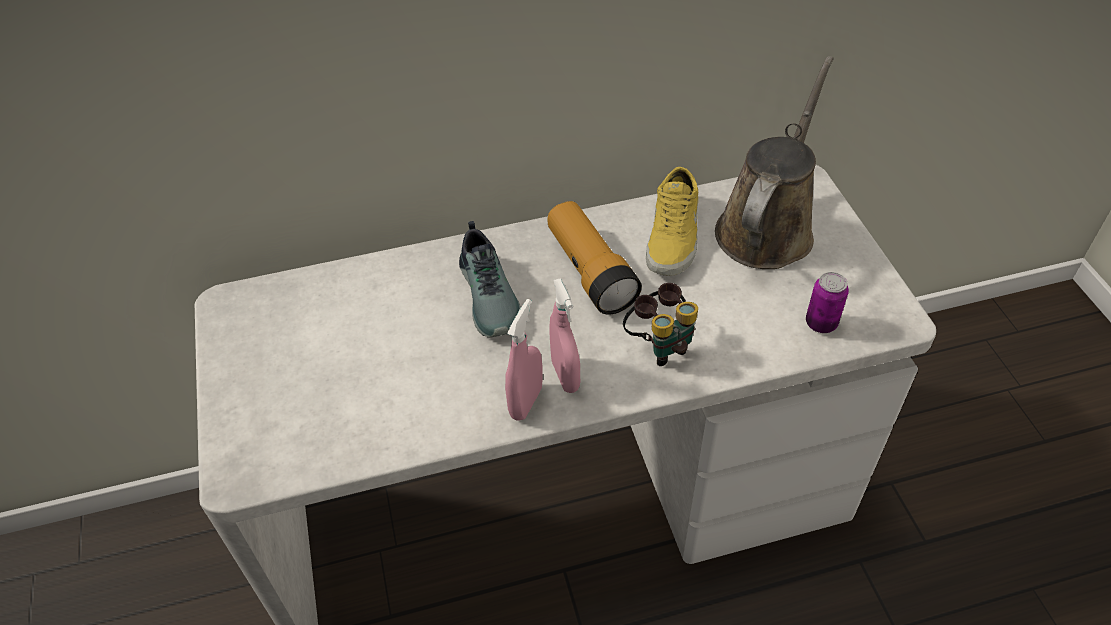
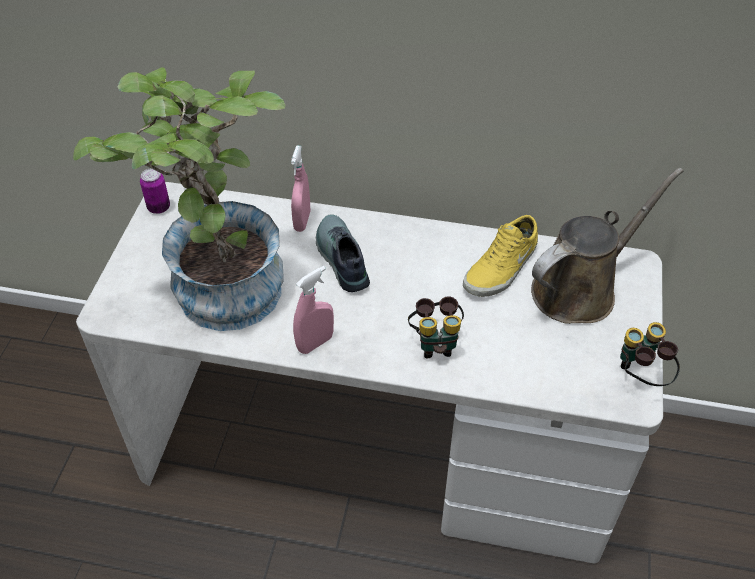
camera: 25 degrees right, 0 degrees up
shoe [459,221,521,338] -> shoe turned 150 degrees clockwise [316,214,370,292]
flashlight [547,201,642,315] -> none
pink spray bottle [549,278,580,393] -> pink spray bottle moved to [291,146,310,232]
can [806,272,849,333] -> can moved to [140,168,170,214]
none -> potted plant [73,67,286,331]
none -> binoculars [620,322,680,386]

